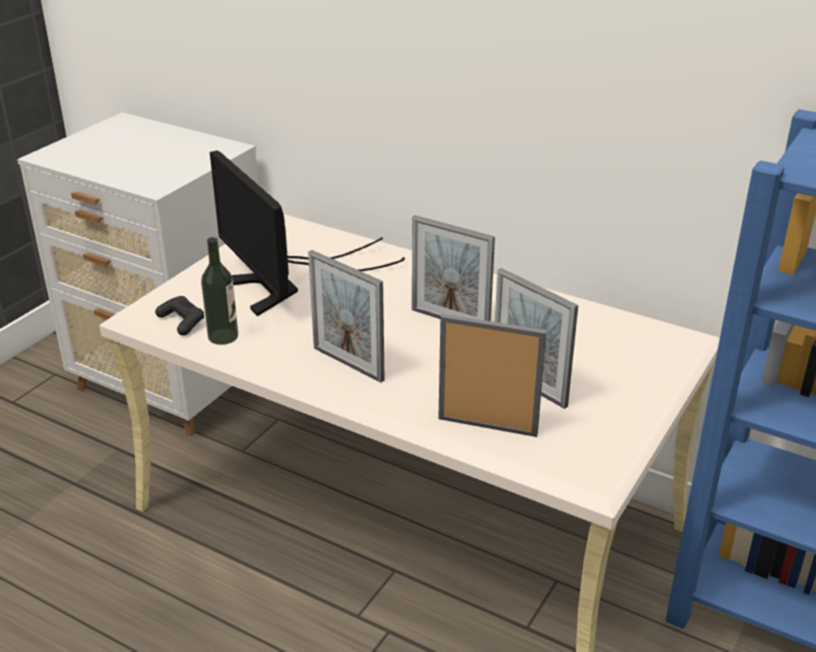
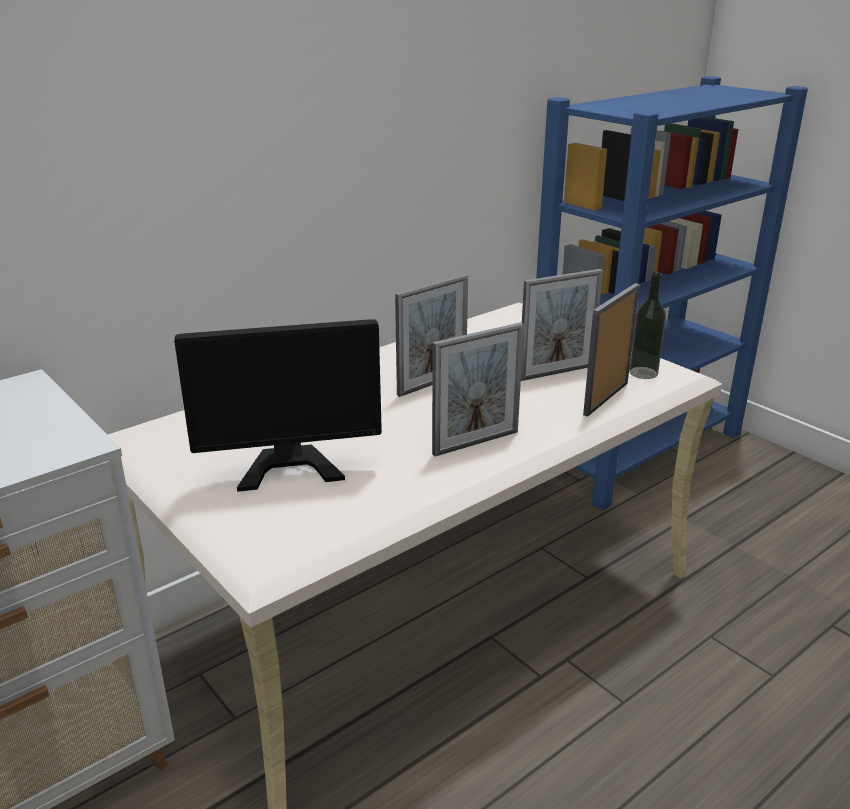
camera: 70 degrees left, 5 degrees down
black game controller [155,296,204,335] -> none
bottle [201,237,238,345] -> bottle moved to [629,272,666,379]

